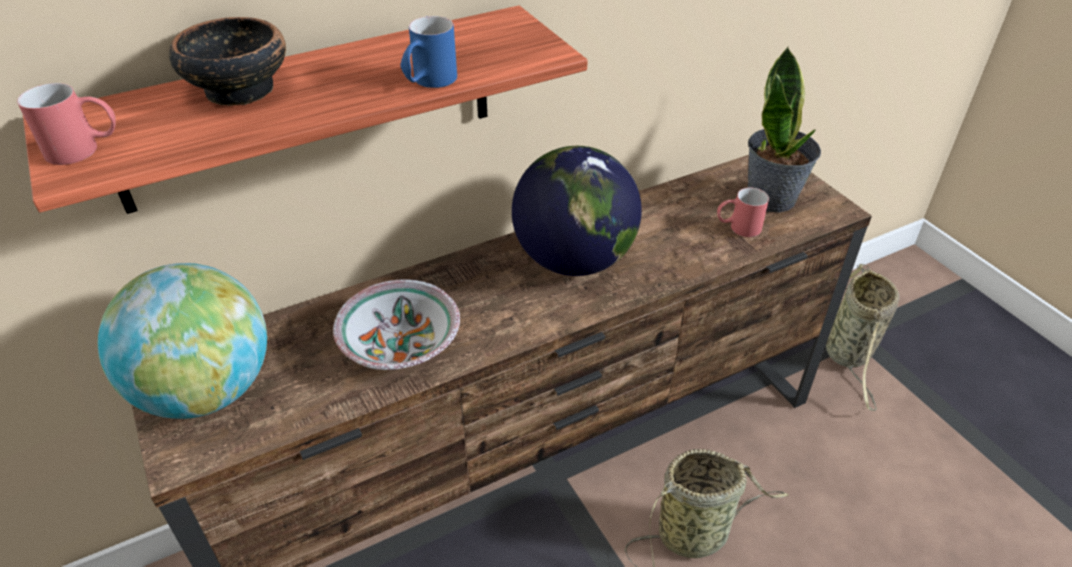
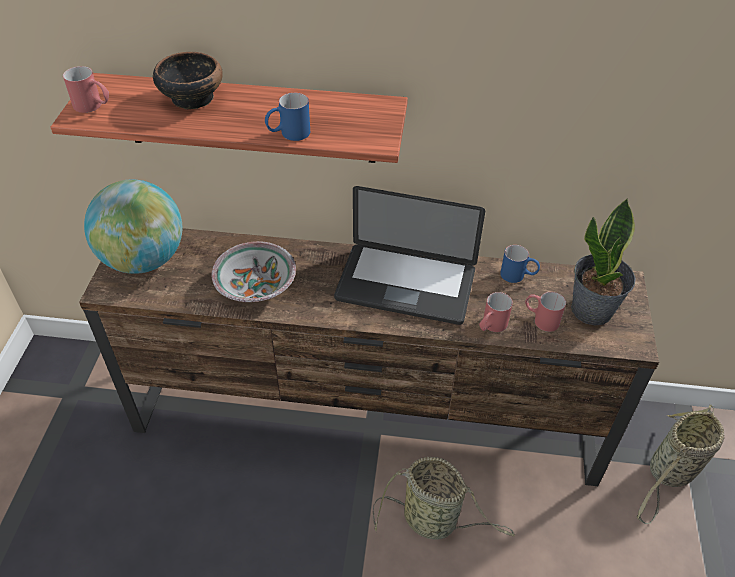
camera: 35 degrees right, 5 degrees up
globe [512,146,642,276] -> laptop [334,186,485,325]
none -> red mug [479,292,513,332]
none -> blue mug [500,245,540,283]

